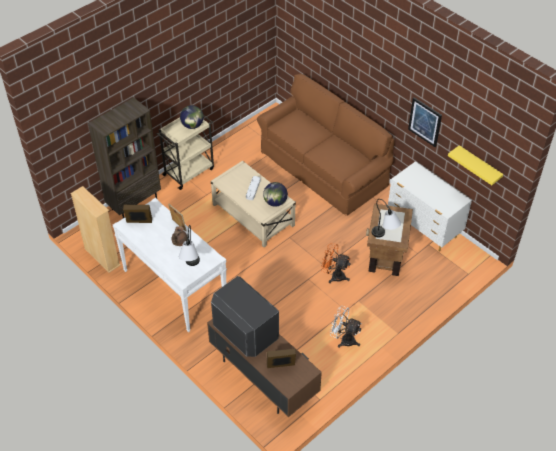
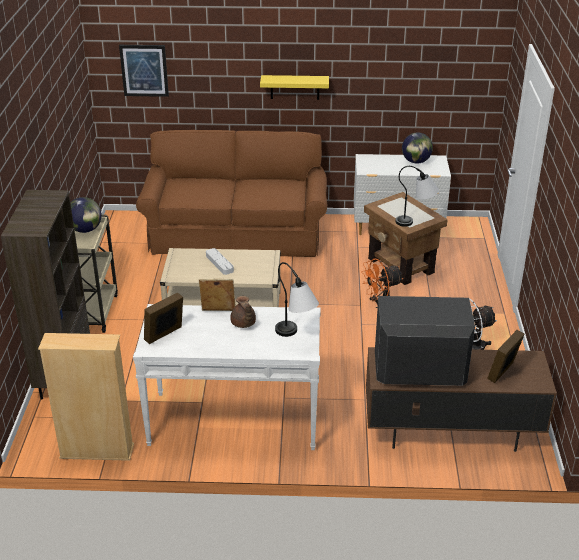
camera: 45 degrees left, 15 degrees down
globe [263,182,288,207] -> globe moved to [402,132,433,164]
picture [408,97,442,147] -> picture moved to [119,45,169,97]
yellow shelf [448,145,503,185] -> yellow shelf moved to [260,75,329,100]

